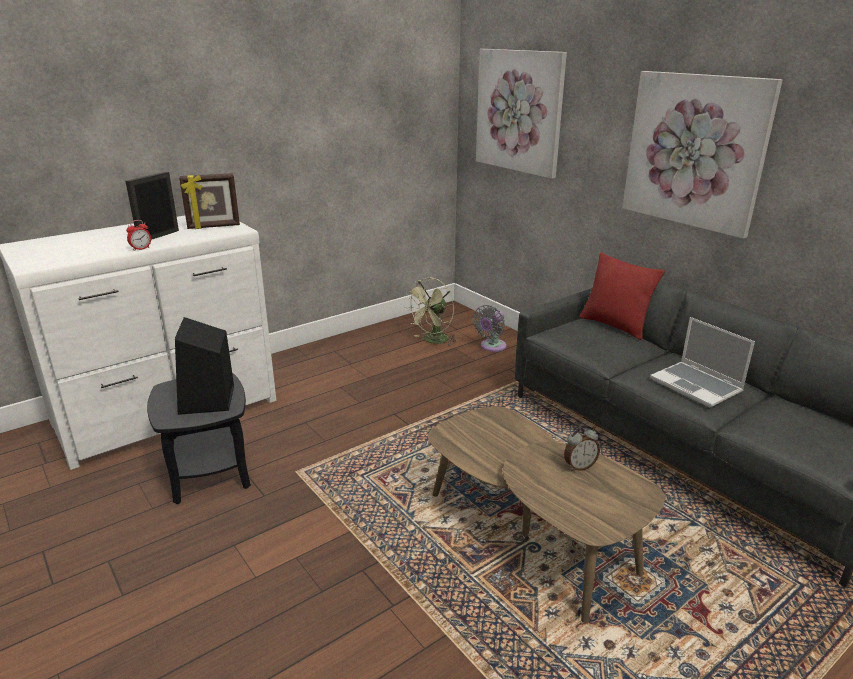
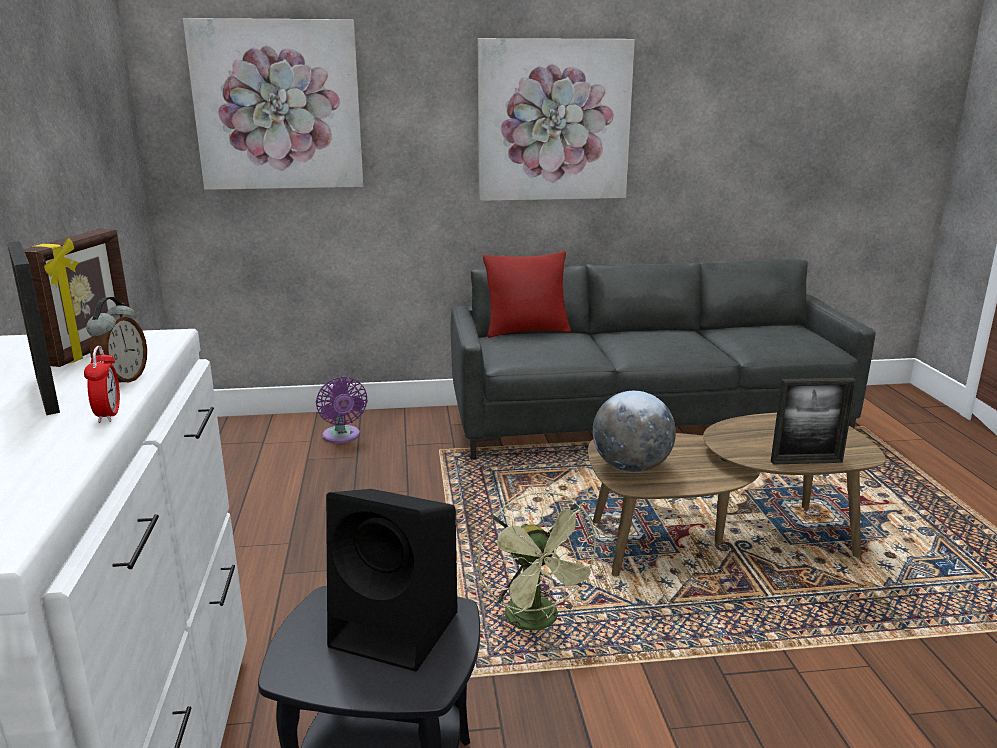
camera: 60 degrees left, 5 degrees down
green fan [405,277,456,346] -> green fan moved to [478,491,602,630]
grey fan [473,305,507,352] -> purple fan [316,376,368,443]
alarm clock [564,425,600,471] -> alarm clock moved to [86,297,147,382]
laptop [650,317,755,407] -> none
none -> globe [593,391,676,473]
none -> picture frame [771,378,856,465]

